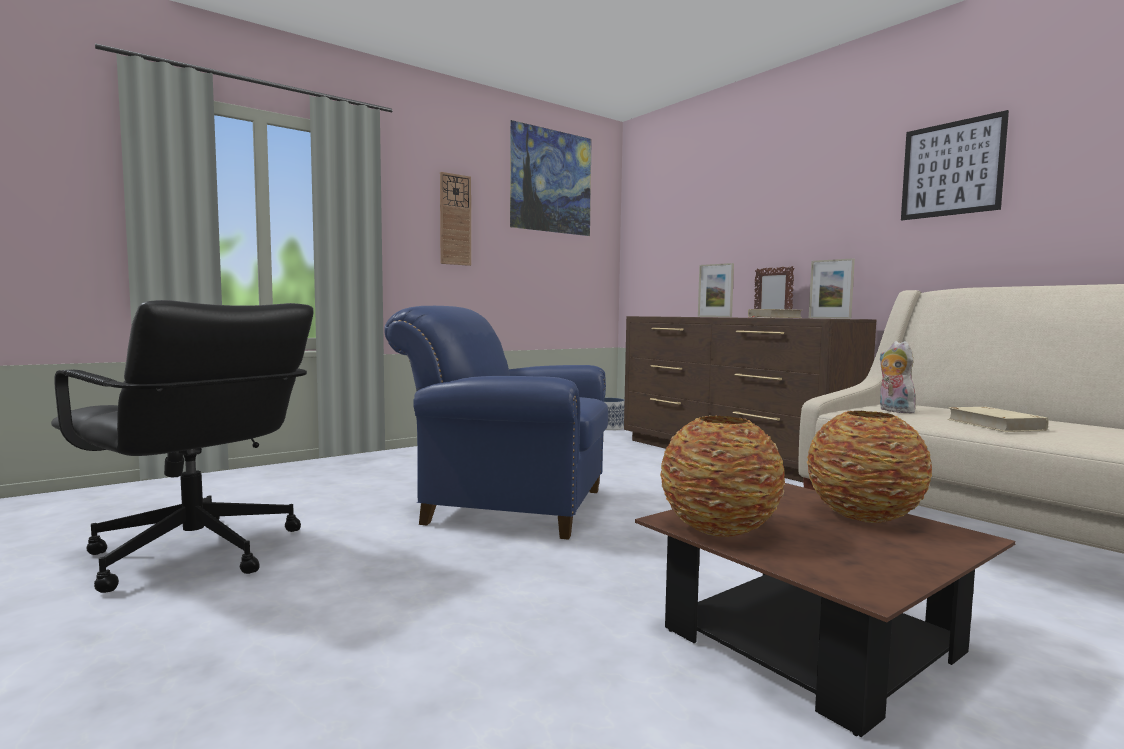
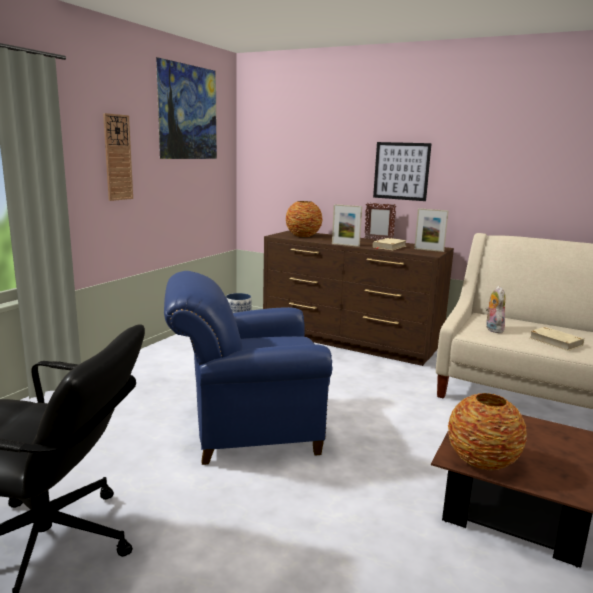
camera: 25 degrees left, 10 degrees up
vase [807,411,932,523] -> vase moved to [285,201,323,237]
plush toy [879,341,916,413] -> plush toy turned 45 degrees clockwise [485,286,505,333]
picture [901,110,1009,220] -> picture moved to [373,142,432,201]

